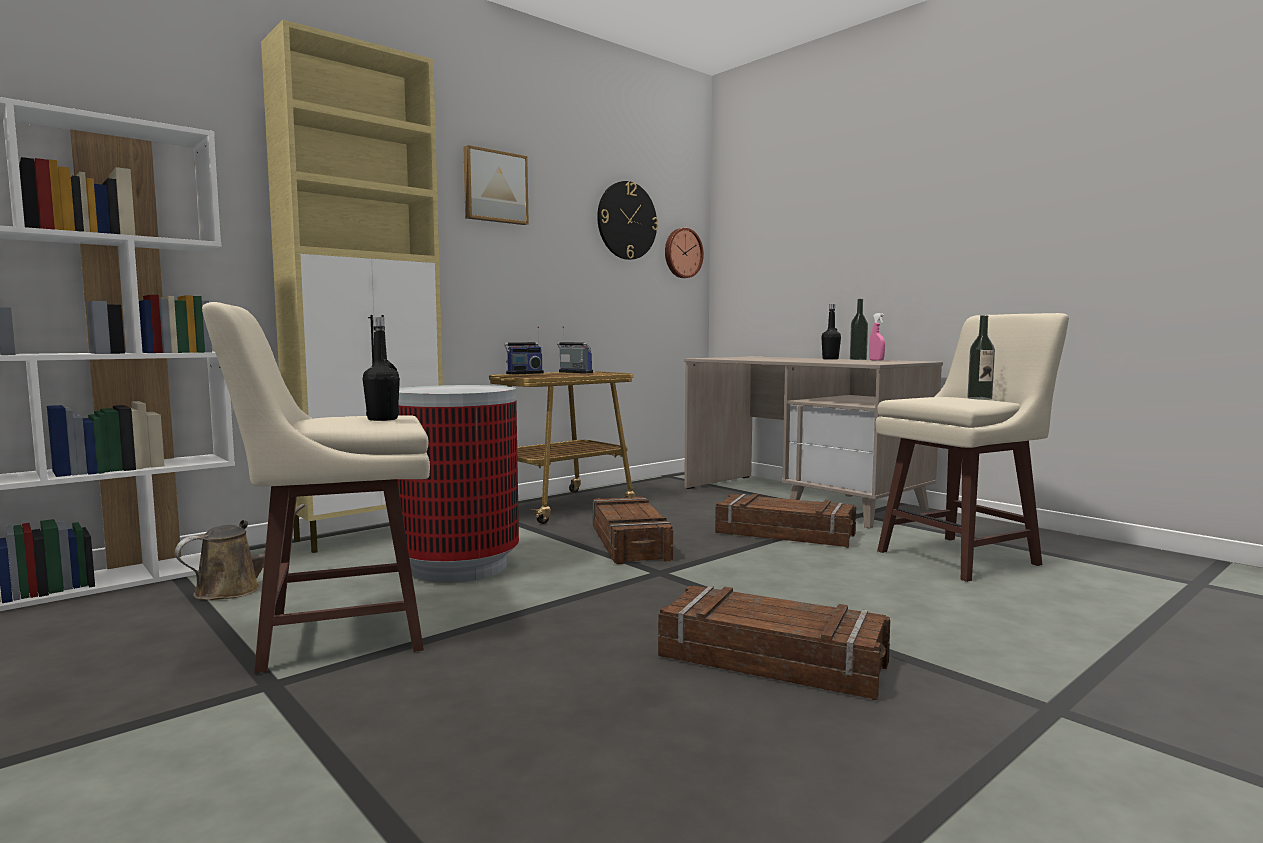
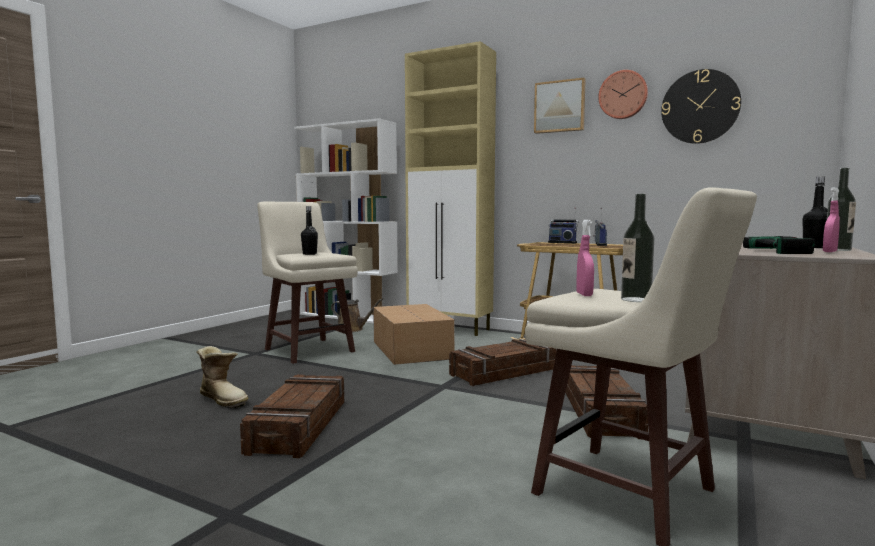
camera: 70 degrees right, 0 degrees up
trash can [397,385,519,583] -> cardboard box [373,304,455,365]
wall clock [665,228,704,278] -> wall clock moved to [598,70,648,119]
none -> boot [197,346,249,408]
none -> pink spray bottle [576,220,594,296]
none -> power drill [743,236,815,254]

